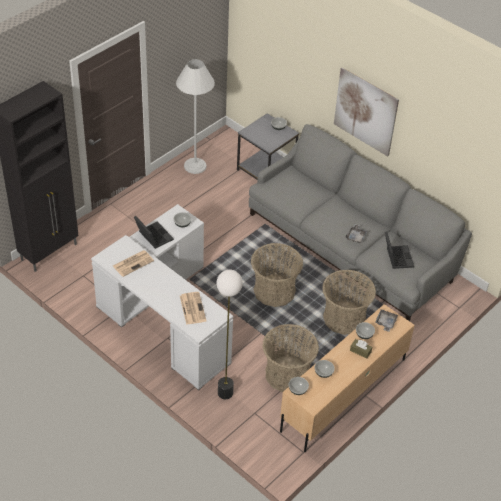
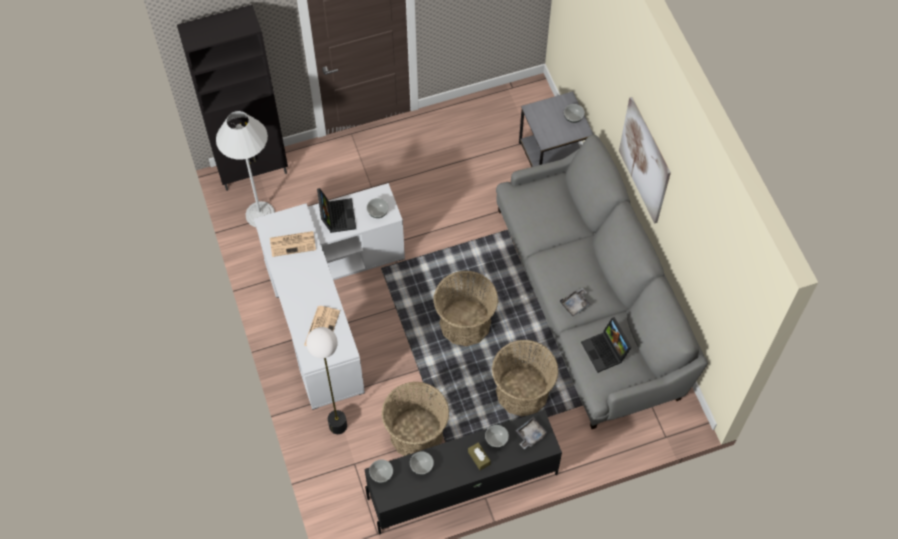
camera: 30 degrees right, 15 degrees up
white floor lamp [176,59,215,174] -> white floor lamp moved to [216,111,275,227]
beige tv stand [280,304,415,452] -> black tv stand [364,410,562,535]
laptop [385,232,414,269] -> laptop turned 135 degrees clockwise [581,317,632,373]

